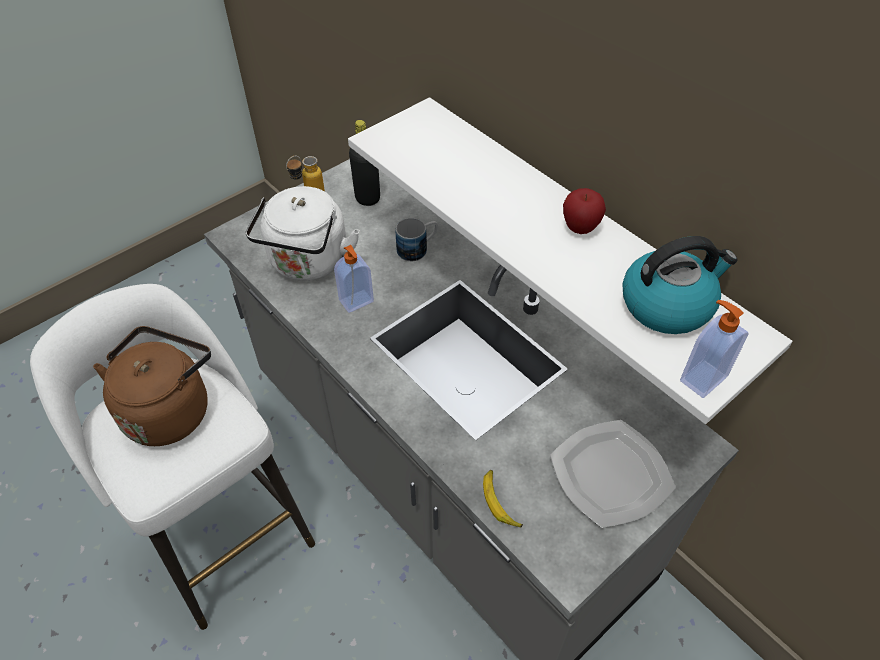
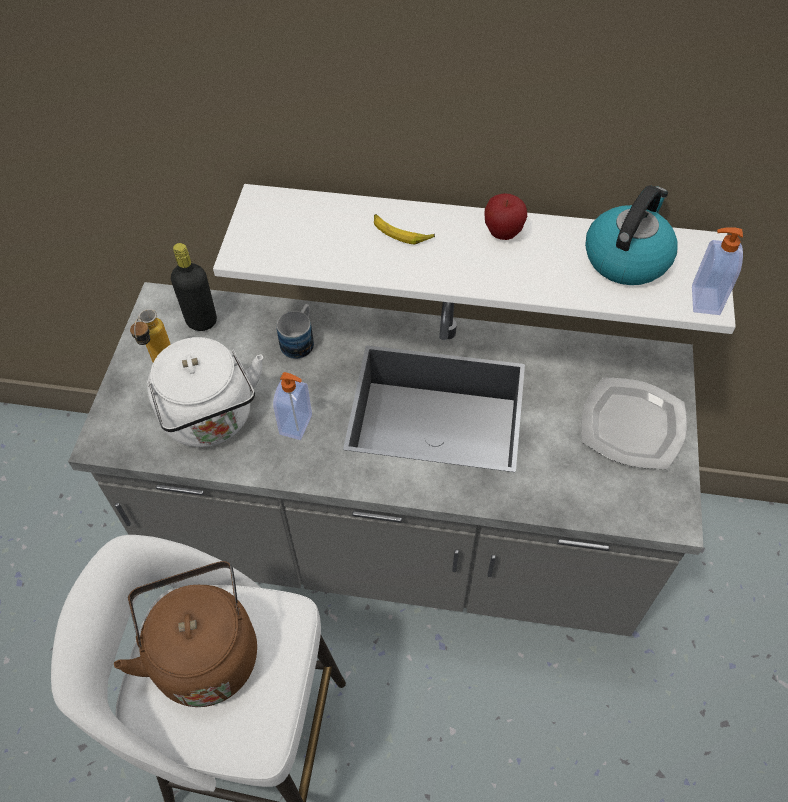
camera: 40 degrees left, 5 degrees up
banana [483,470,523,528] -> banana moved to [374,214,435,245]

